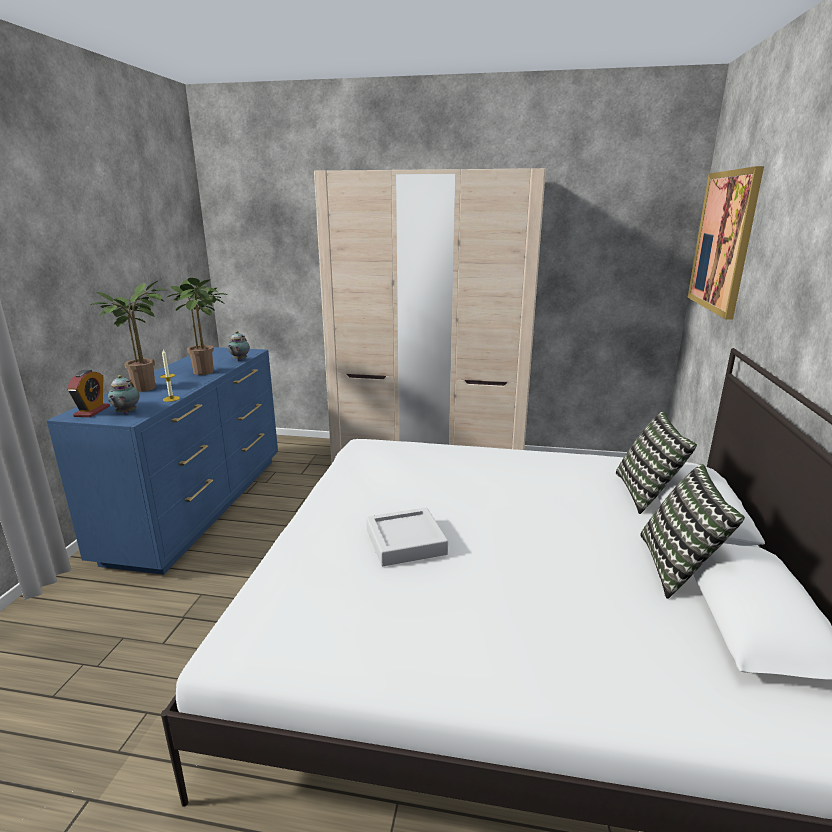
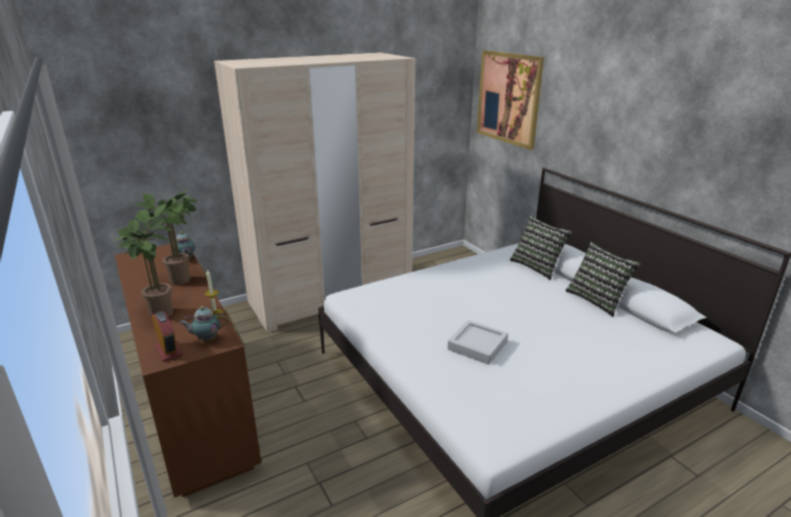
camera: 40 degrees left, 5 degrees up
blue dresser [47,347,278,575] -> brown dresser [115,244,261,498]
teapot [108,375,140,414] -> teapot turned 120 degrees clockwise [179,306,228,341]

